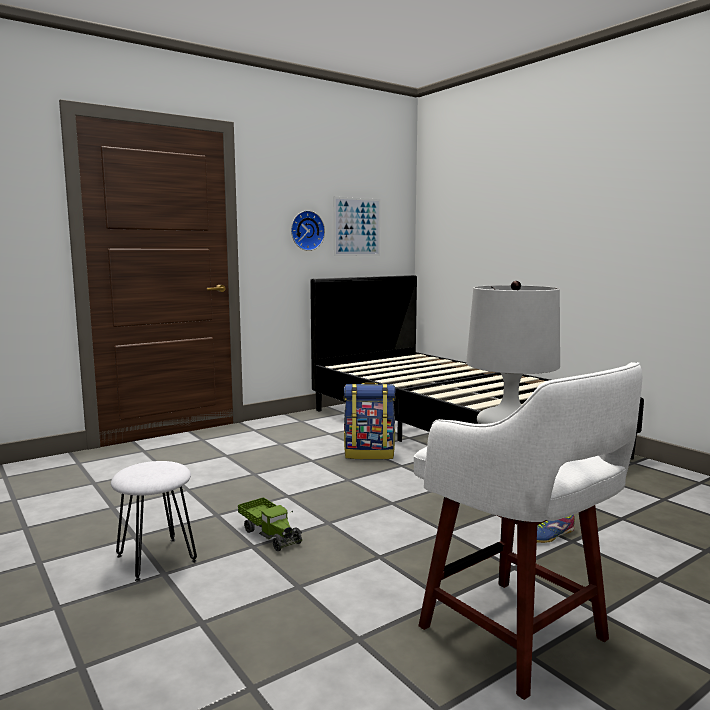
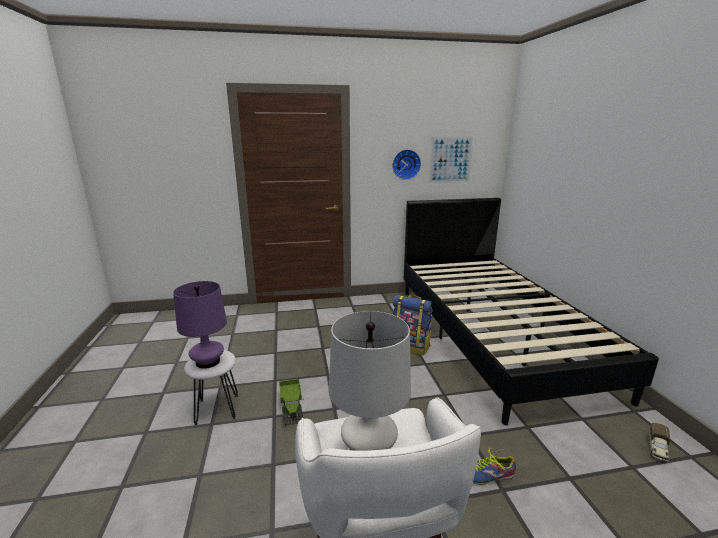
camera: 25 degrees right, 10 degrees up
none -> purple table lamp [173,281,227,369]
none -> toy truck [649,422,670,462]

